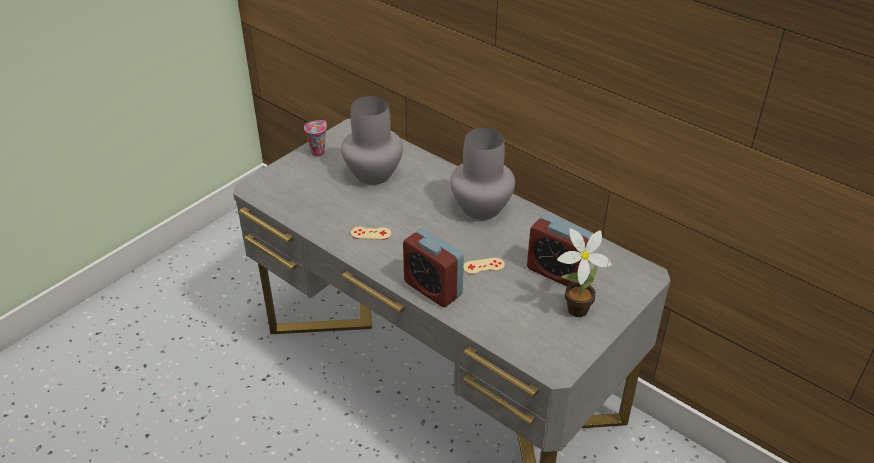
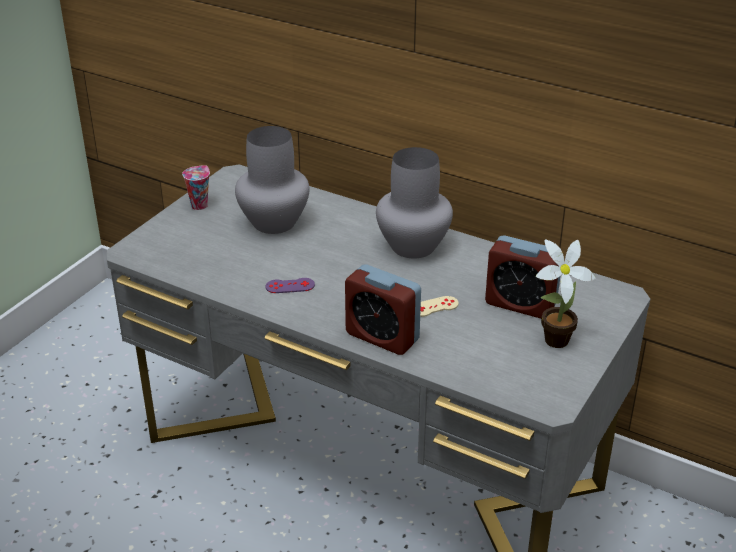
camera: 10 degrees left, 5 degrees down
beige game controller [351,227,391,240] -> purple game controller [265,278,315,293]

